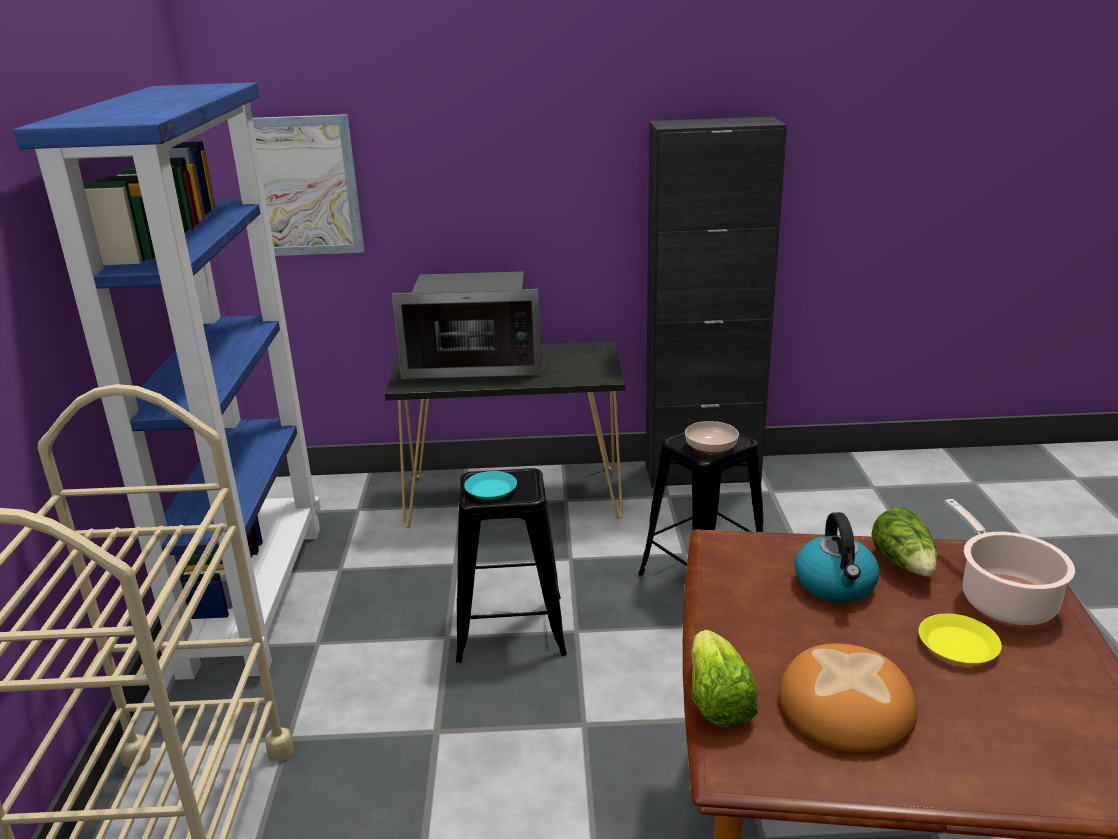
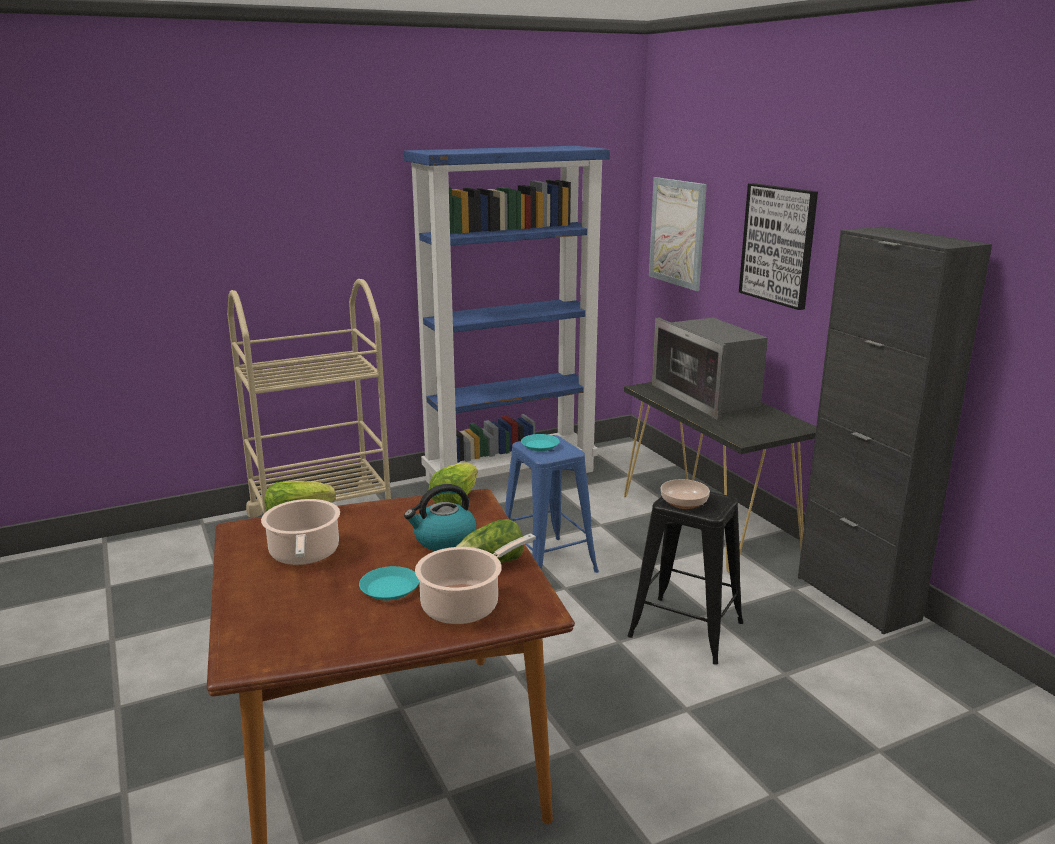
camera: 65 degrees right, 5 degrees down
black stool [456,468,567,663] -> blue stool [505,435,599,573]
bread [779,643,918,753] -> cooking pot [261,499,340,565]
yellow plate [919,614,1002,665] -> turquoise plate [359,566,419,600]
none -> lettuce [428,463,478,505]
none -> picture [739,183,818,310]

